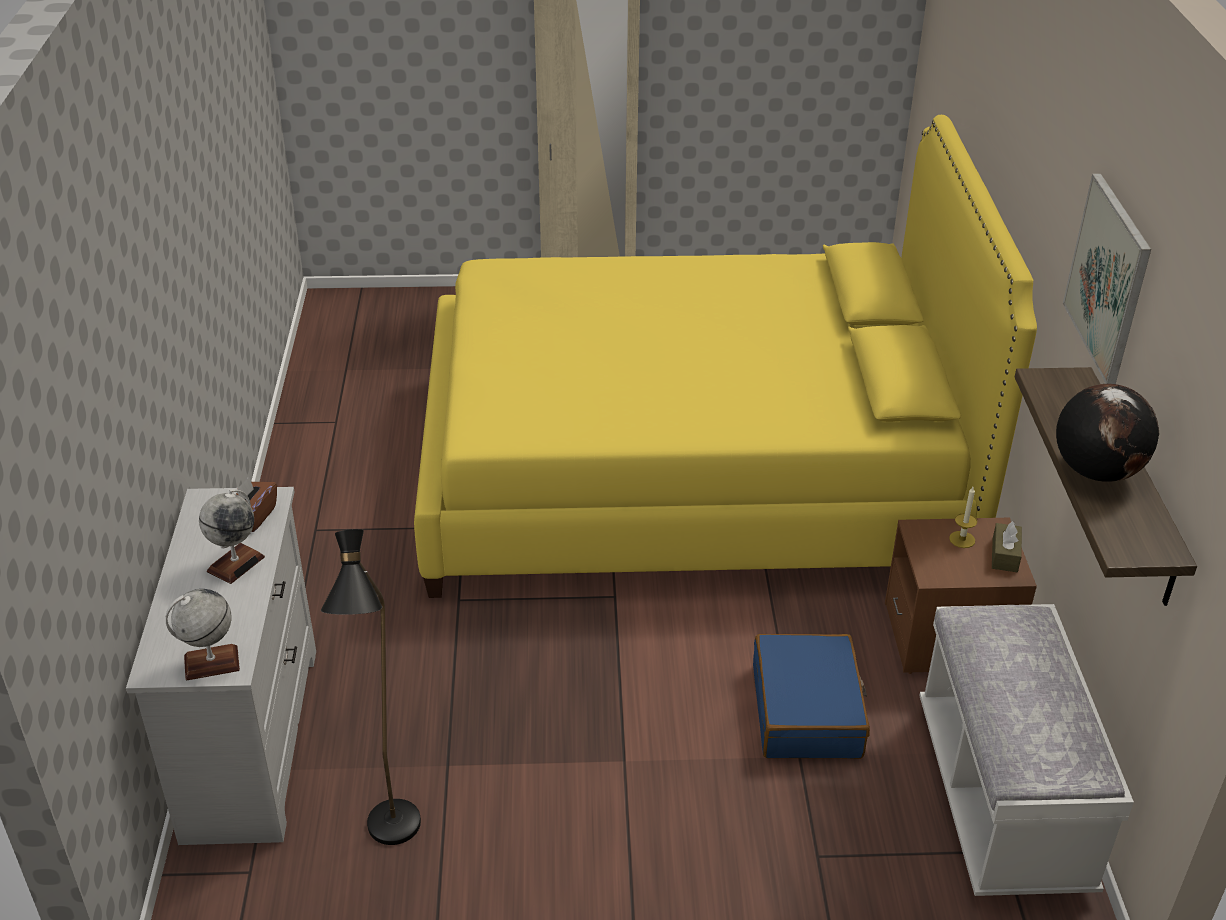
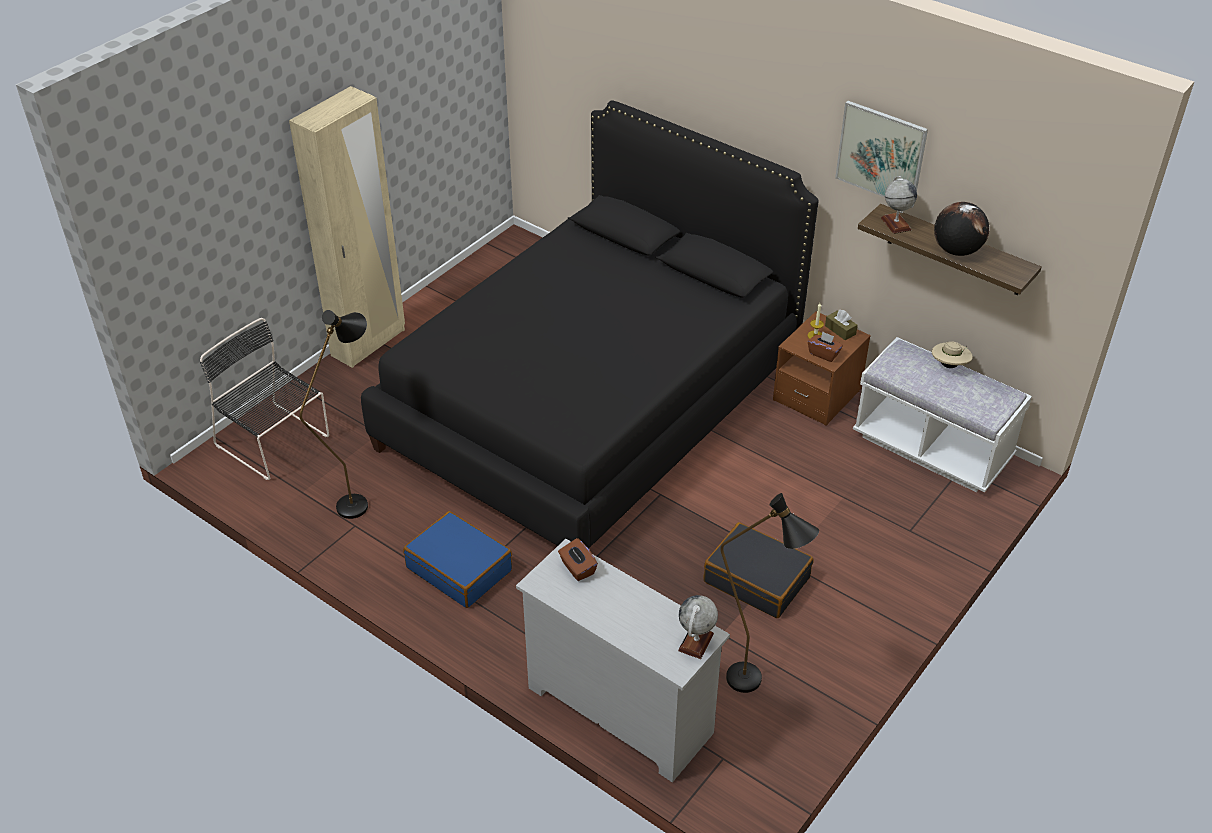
camera: 50 degrees left, 5 degrees up
globe [199,489,265,584] -> globe moved to [881,176,917,234]
yellow bed [414,115,1037,598] -> black bed [361,100,819,549]
blue suitcase [753,634,870,759] -> blue suitcase moved to [403,511,512,608]
none -> black chair [200,318,329,480]
none -> black floor lamp [299,310,368,519]
none -> black suitcase [704,522,813,618]
none -> brown tissue box [808,331,843,362]
none -> beige hat [932,341,973,368]

